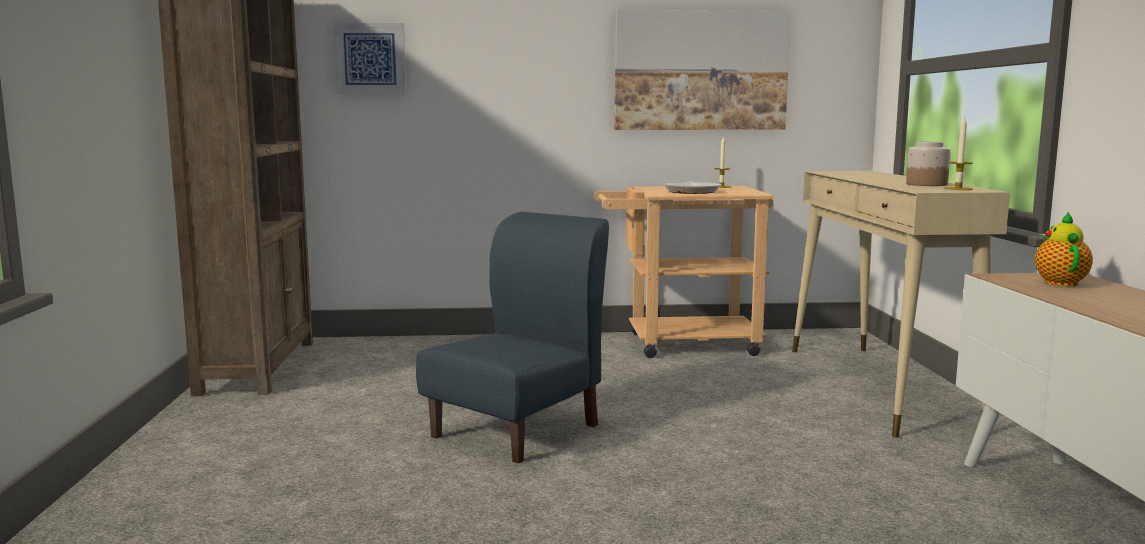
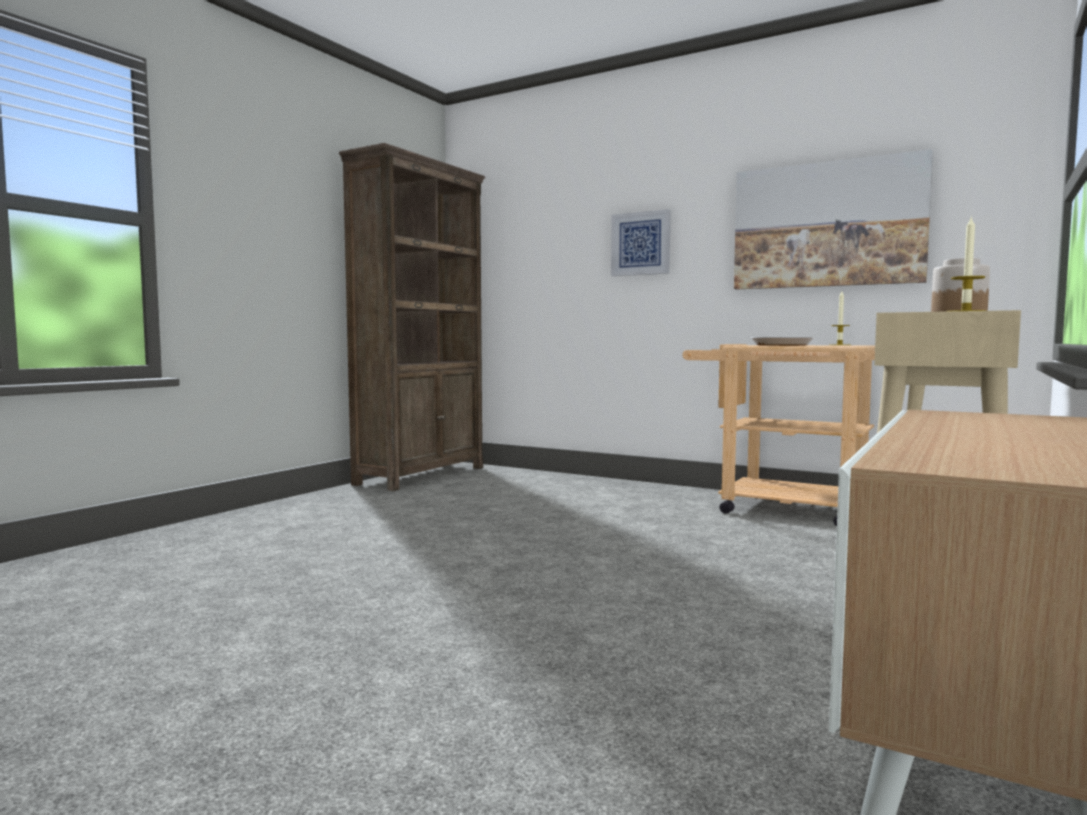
camera: 35 degrees right, 5 degrees down
picture [333,23,406,94] -> picture moved to [611,209,671,276]
blue chair [416,212,609,464] -> none
teapot [1035,212,1093,287] -> none

